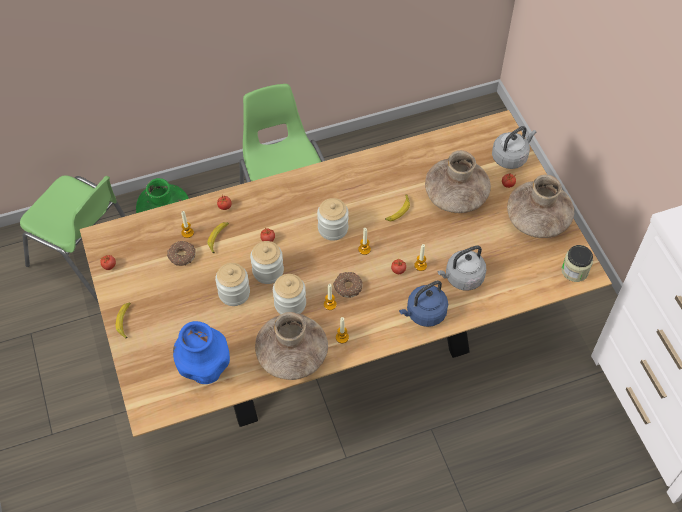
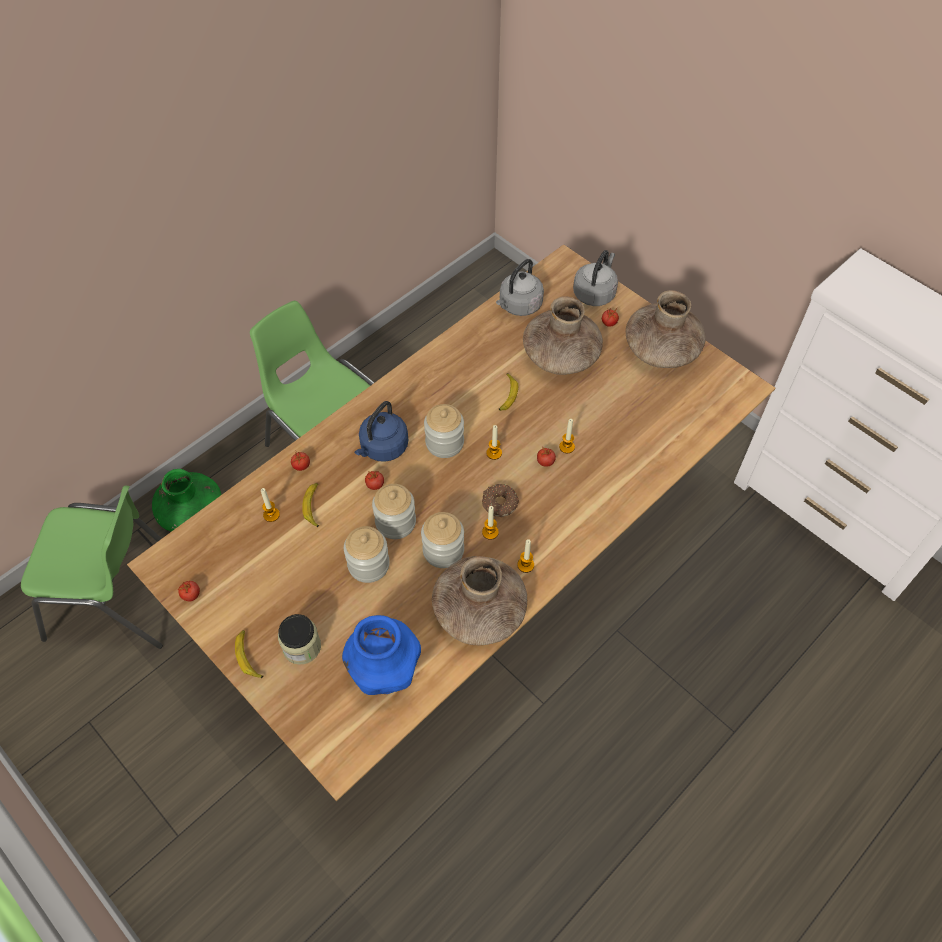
camera: 25 degrees left, 0 degrees up
donut [167,241,196,266] -> none
blue kettle [399,280,448,327] -> blue kettle moved to [354,401,408,462]
grey kettle [437,246,487,291] -> grey kettle moved to [496,259,544,316]
jar [561,245,593,282] -> jar moved to [278,614,321,665]

